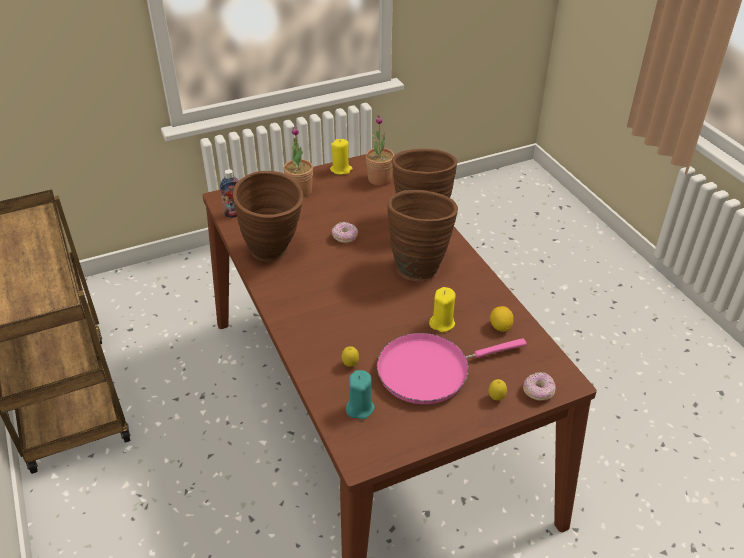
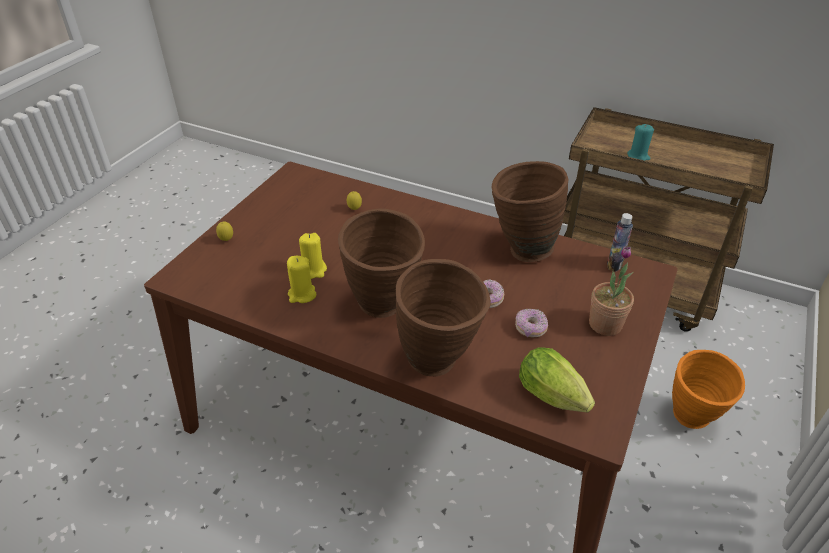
camera: 140 degrees right, 0 degrees up
yellow candle [330,139,353,175] -> yellow candle moved to [287,256,316,303]
turquoise candle [346,370,374,419] -> turquoise candle moved to [627,124,654,161]
potted plant [366,115,394,186] -> lettuce [519,347,595,412]
pink frying pan [377,333,527,404] -> none
lemon [490,306,514,332] -> none
donut [523,372,556,400] -> donut moved to [515,309,548,338]
none -> orange vase [672,350,745,429]

